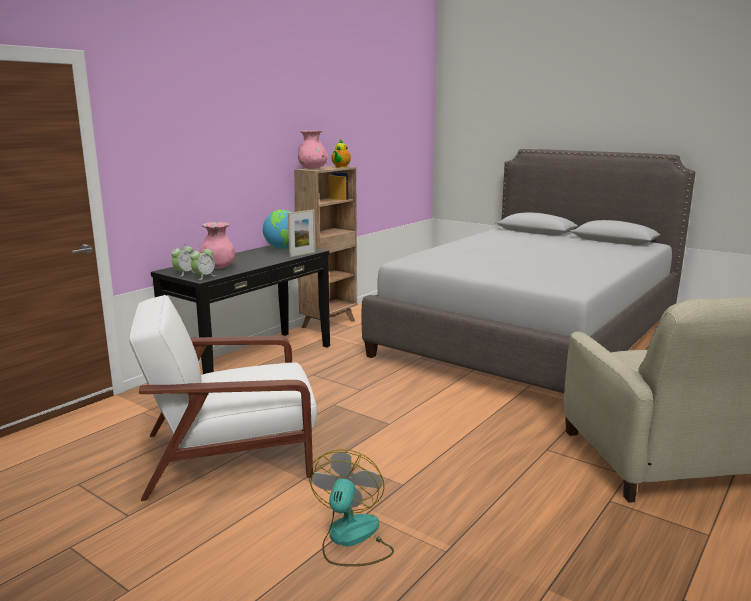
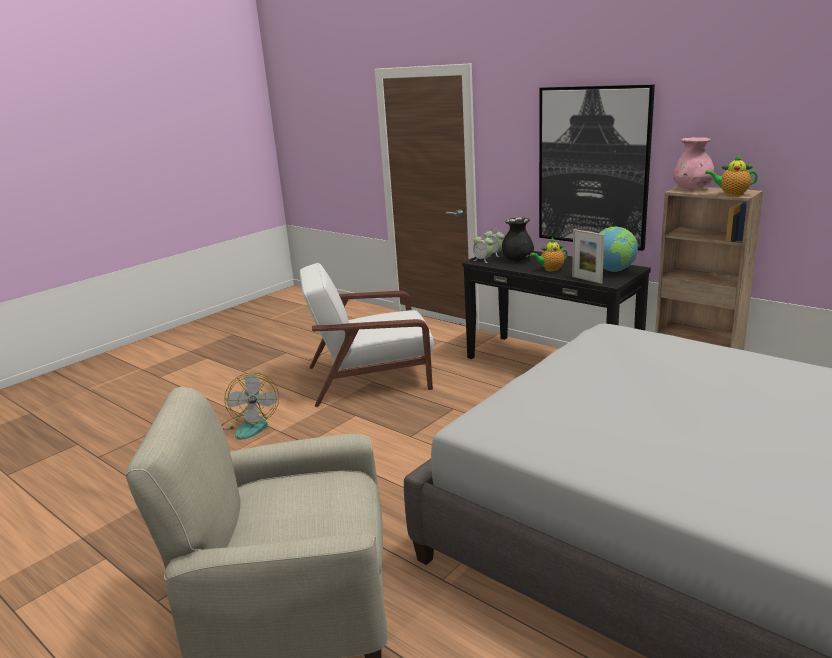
camera: 95 degrees right, 5 degrees up
white armchair [129,295,317,501] -> white armchair turned 90 degrees counterclockwise [300,263,434,407]
pink vase [199,222,235,269] -> black vase [502,218,534,261]
fan [308,449,394,566] -> fan turned 60 degrees clockwise [221,372,279,440]
none -> teapot [530,238,568,271]
none -> picture [539,84,655,251]

